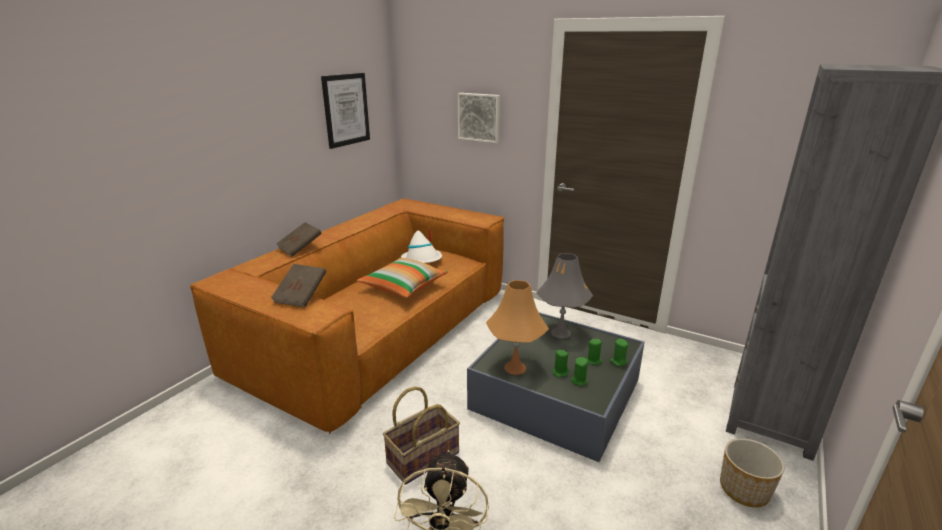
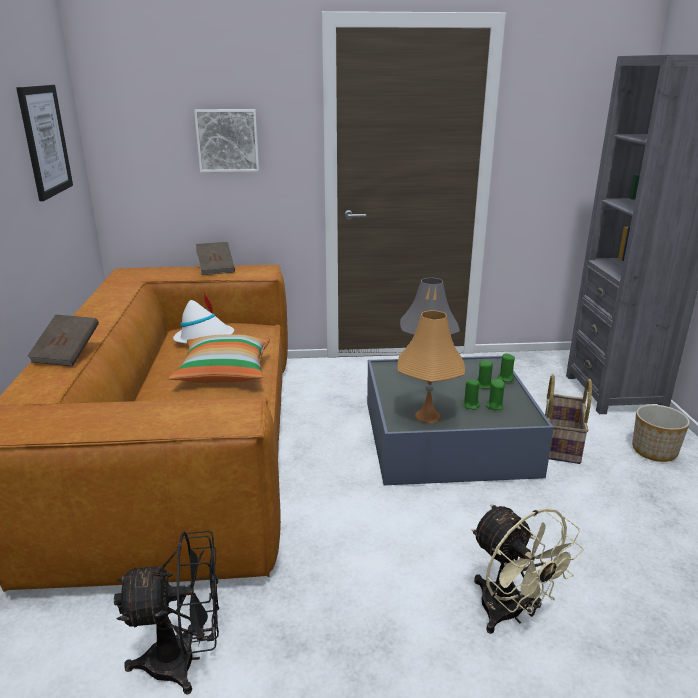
camera: 35 degrees left, 0 degrees up
brown book [271,264,326,308] -> brown book moved to [196,242,235,275]
basket [383,386,460,485] -> basket moved to [545,374,592,464]
none -> black fan [114,531,219,695]

